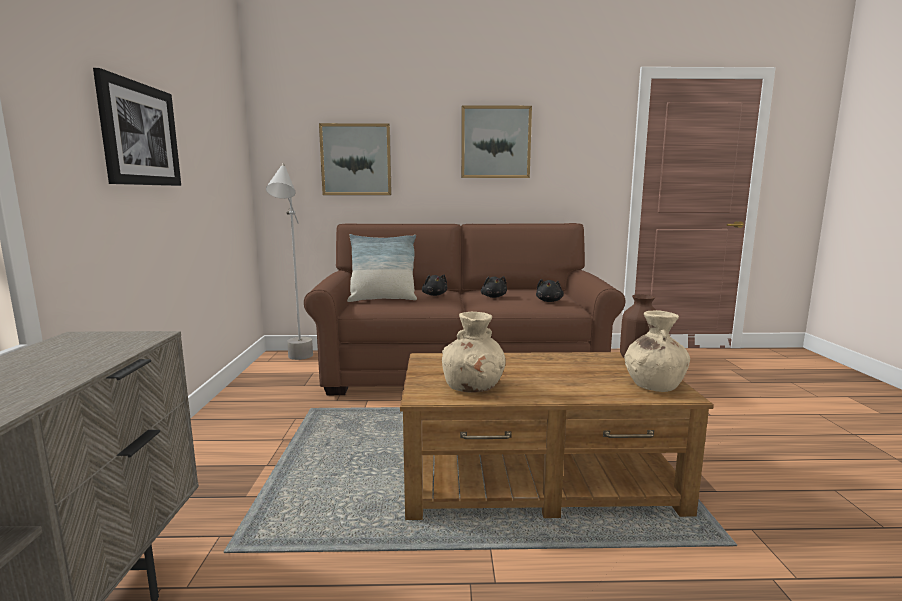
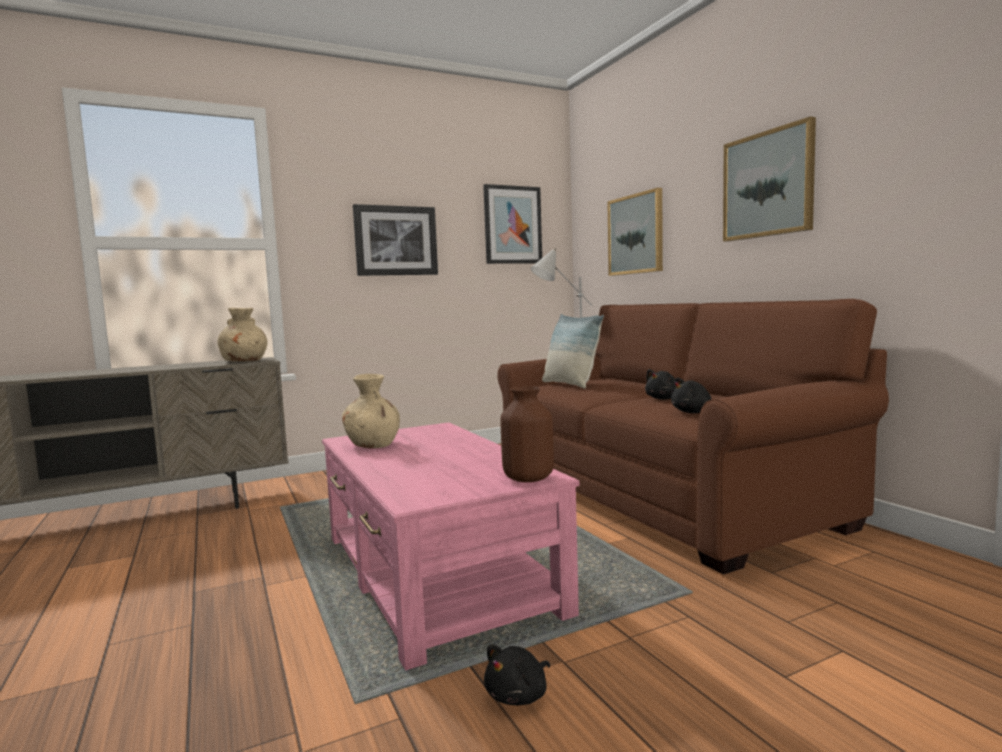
camera: 65 degrees right, 5 degrees down
brown coffee table [400,352,714,520] -> pink coffee table [322,422,580,671]
black plush toy [422,275,447,296] -> black plush toy moved to [484,644,550,705]
beige vase [624,310,690,392] -> beige vase moved to [217,308,267,362]
none -> picture [483,184,542,264]

